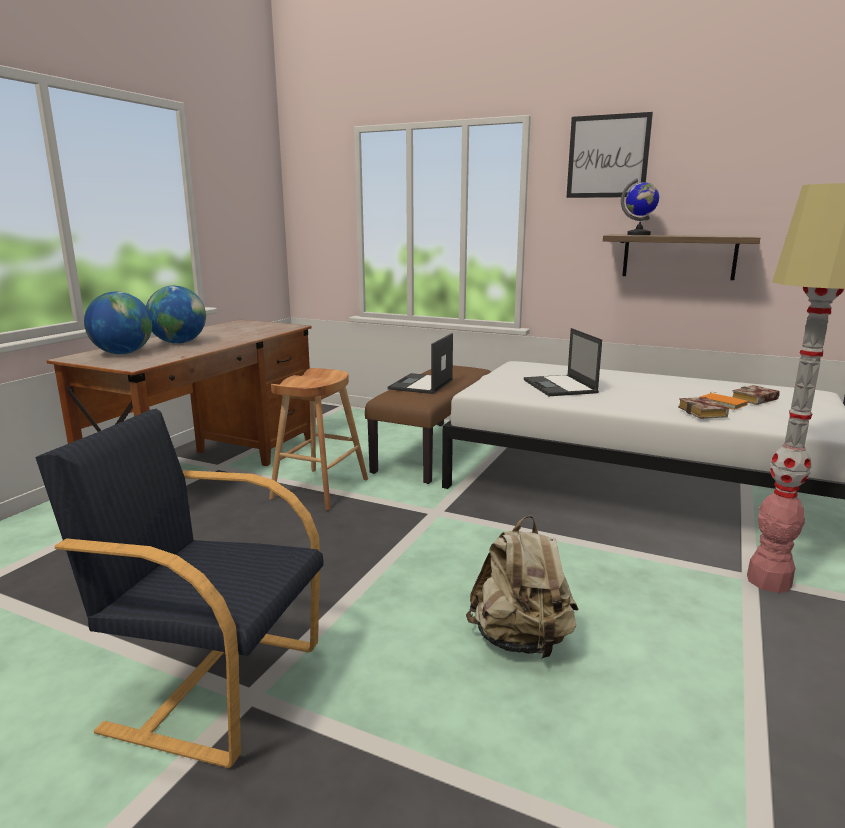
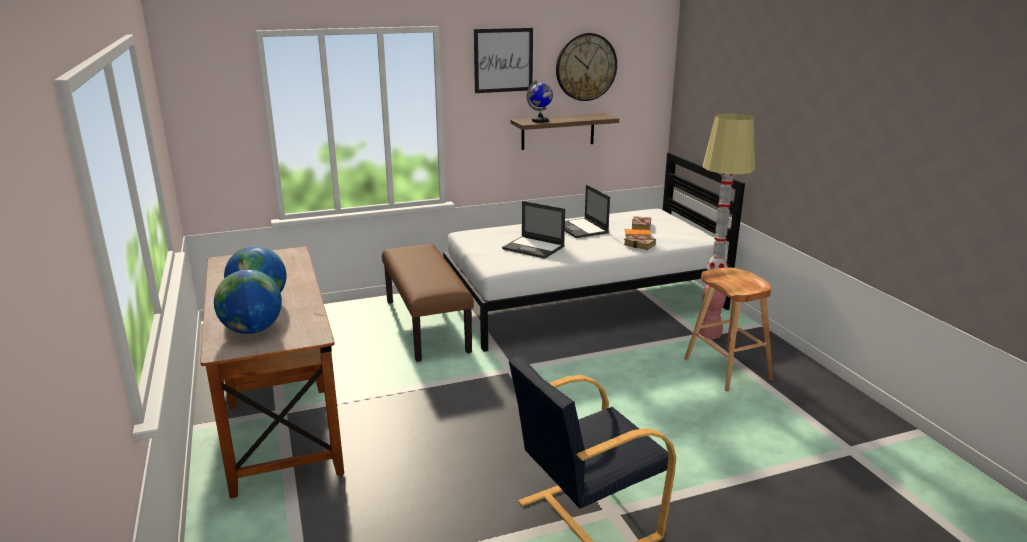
camera: 45 degrees left, 5 degrees up
brown stool [269,368,368,511] -> brown stool moved to [684,267,774,392]
laptop [388,333,453,394] -> laptop moved to [565,185,610,238]
beige backpack [466,515,579,659] -> none
none -> wall clock [556,33,617,101]

